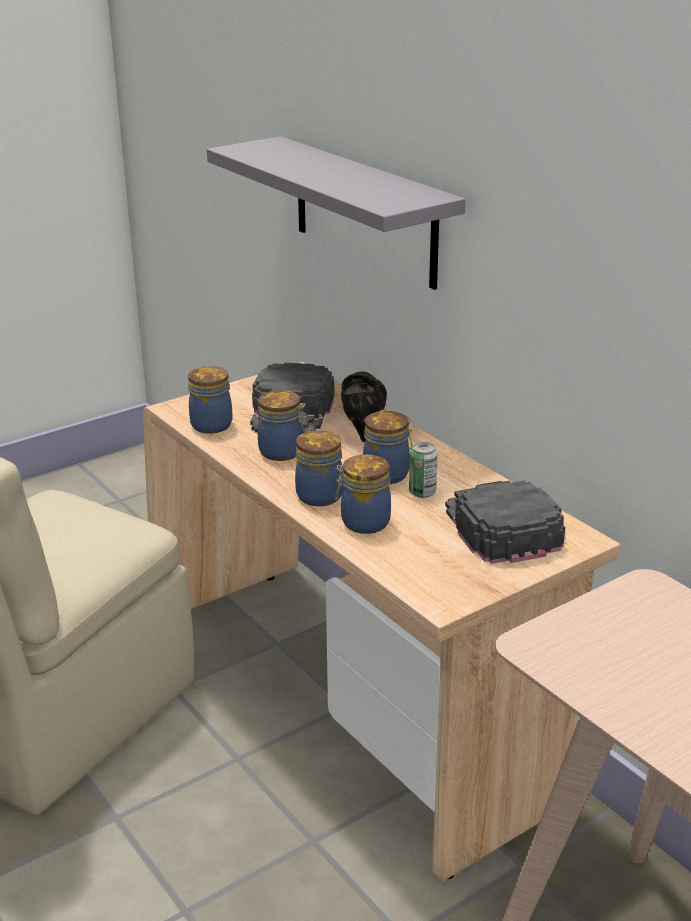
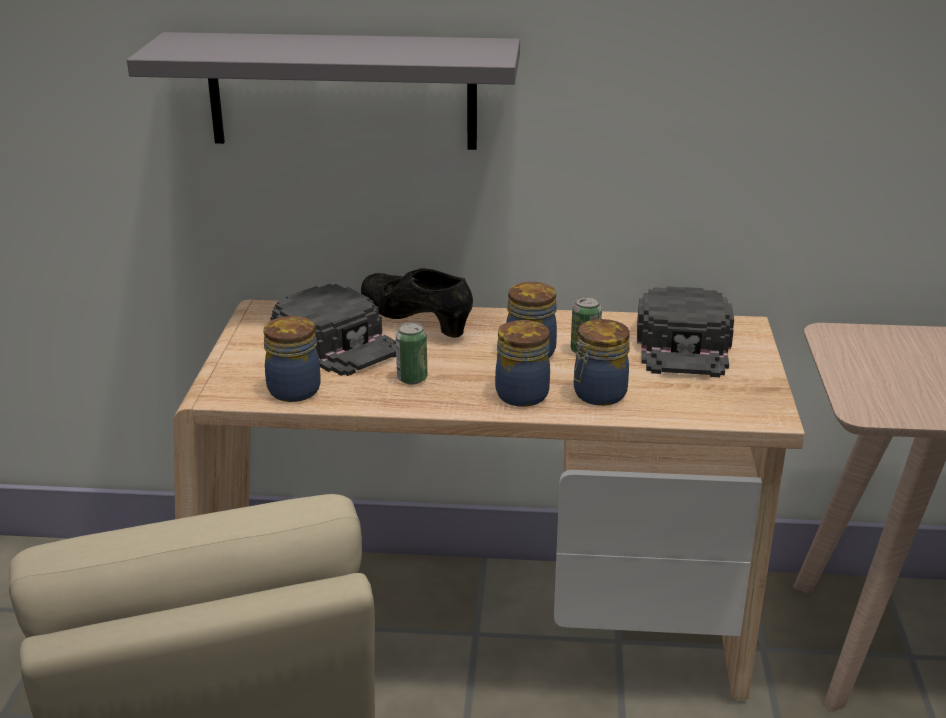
camera: 50 degrees left, 0 degrees up
jar [258,390,308,461] -> can [396,322,427,384]
black cap [445,480,565,564] -> black cap turned 105 degrees counterclockwise [637,286,734,377]

